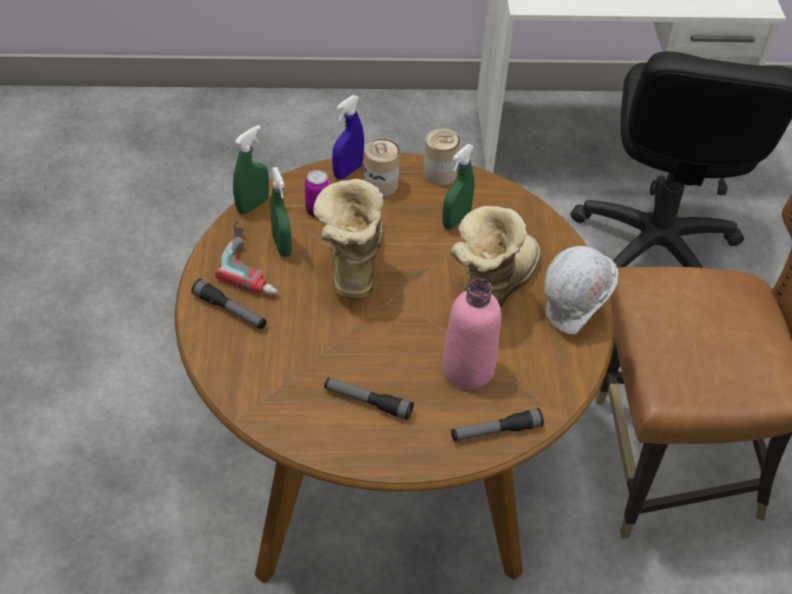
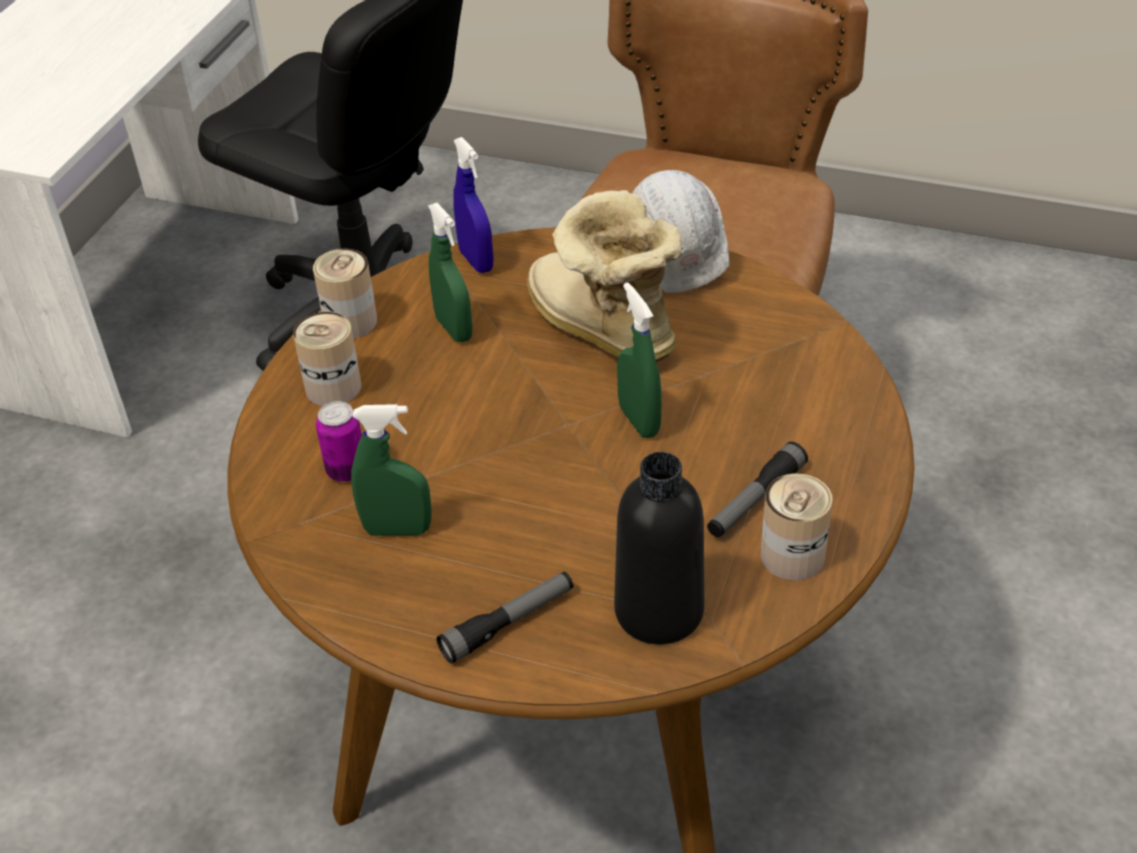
camera: 65 degrees left, 5 degrees down
power drill [215,221,278,295] -> none
green spray bottle [233,125,269,214] -> green spray bottle moved to [617,282,662,438]
boot [313,179,384,300] -> none
blue spray bottle [332,95,364,180] -> blue spray bottle moved to [453,137,494,273]
pink bottle [442,279,501,389] -> none
flashlight [451,408,544,441] -> none
none -> black bottle [614,452,704,645]
none -> can [760,473,833,580]

